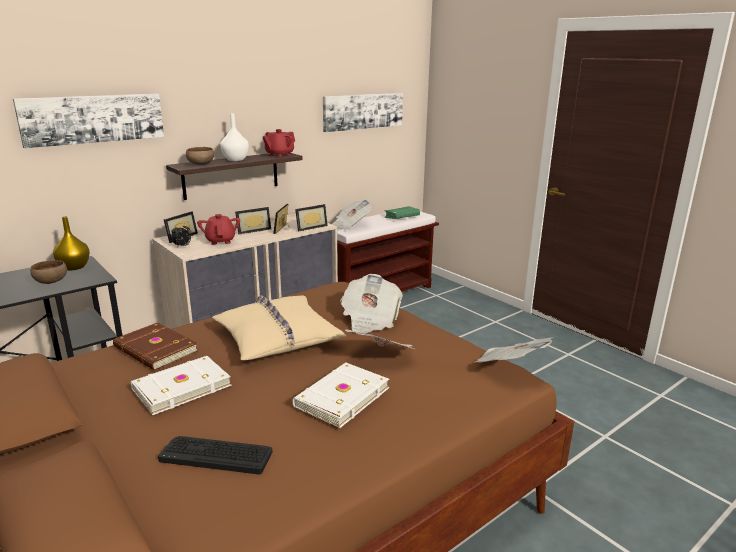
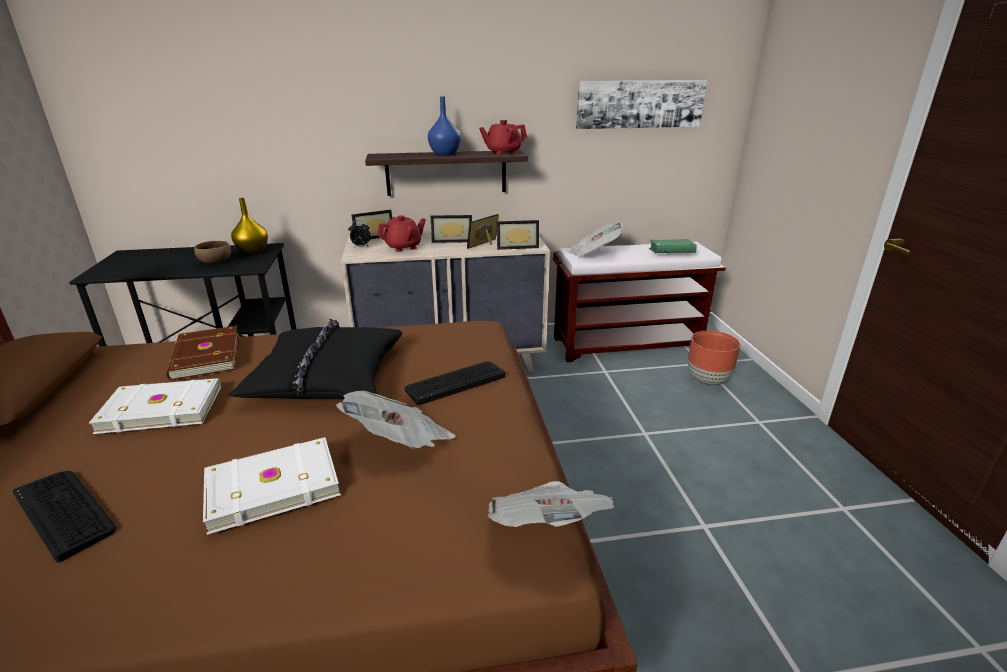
camera: 30 degrees right, 5 degrees up
picture [13,94,164,148] -> none
brown bowl [186,147,214,165] -> none
red teapot [197,214,240,245] -> red teapot turned 45 degrees clockwise [377,215,426,252]
beige pillow [212,295,346,360] -> black pillow [228,319,402,399]
white vase [220,113,249,161] -> blue vase [428,96,461,156]
newspaper [340,274,403,334] -> keyboard [405,361,505,405]
none -> brown planter [688,331,740,386]

